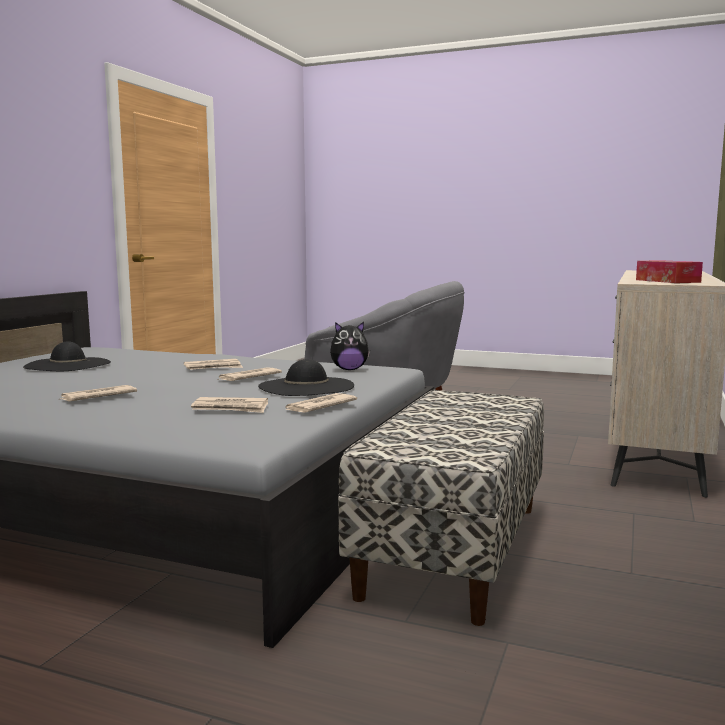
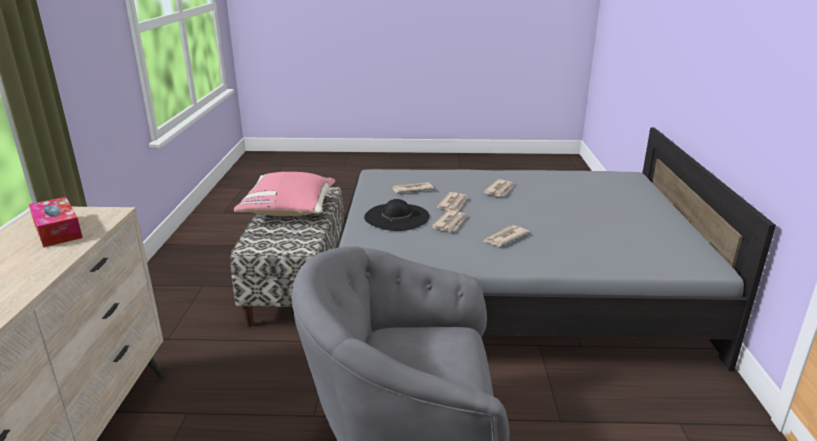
camera: 160 degrees right, 15 degrees up
black hat [23,341,111,371] -> none
newspaper [285,393,357,413] -> newspaper moved to [437,192,467,211]
plush toy [330,322,370,370] -> none
none -> pink pillow [234,172,335,216]

